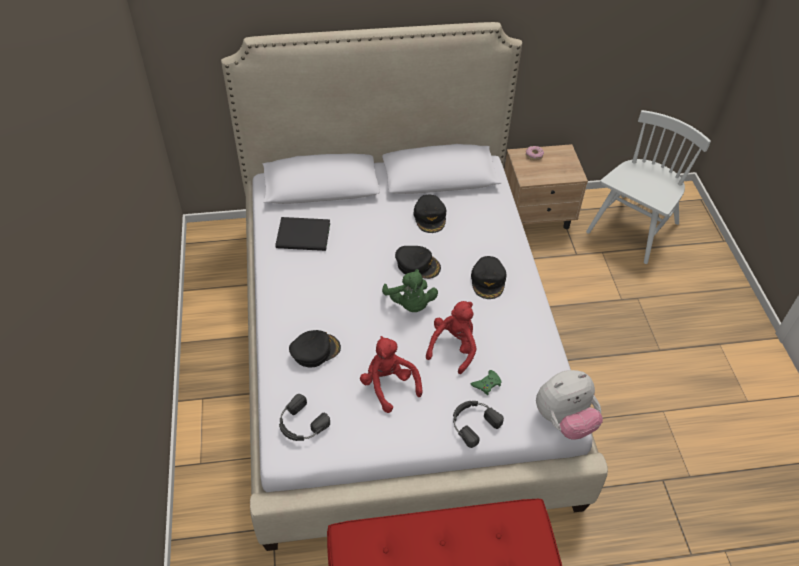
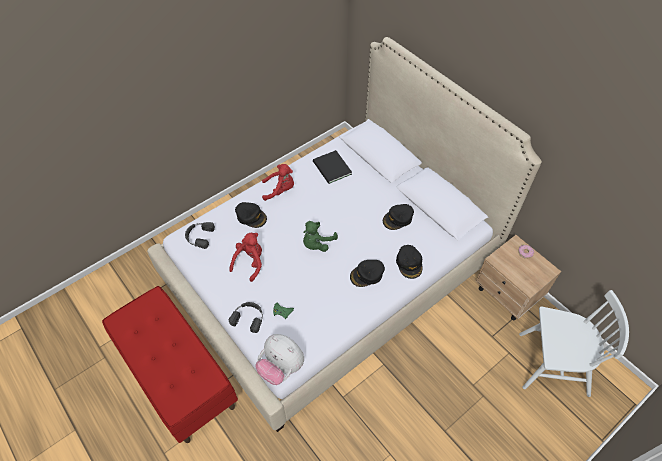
camera: 60 degrees right, 5 degrees up
black cap [395,246,441,279] -> black cap moved to [396,245,422,279]
red plush toy [426,301,477,374] -> red plush toy moved to [262,164,294,201]

